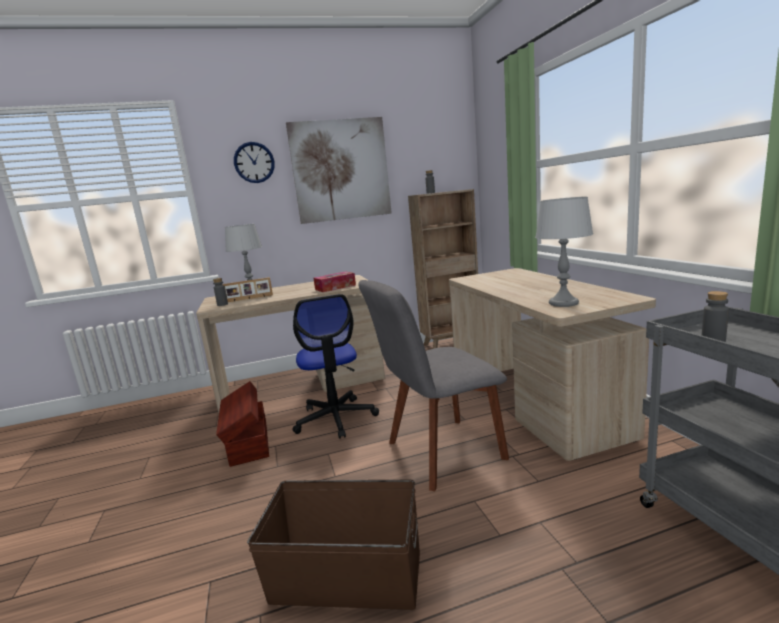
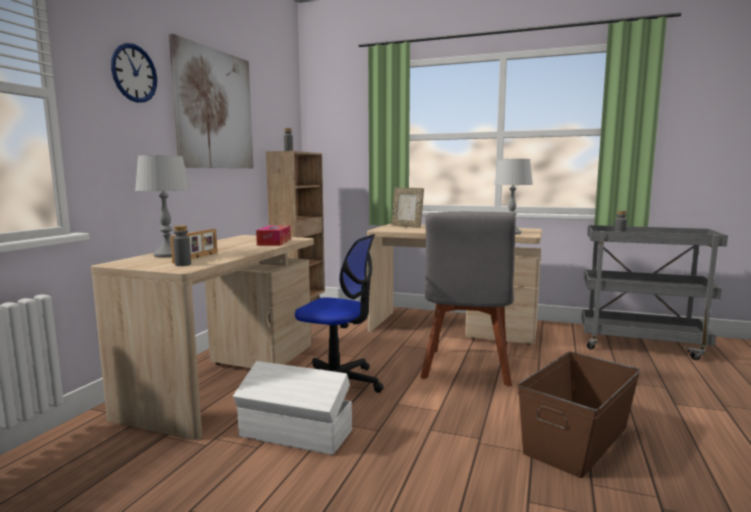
camera: 55 degrees left, 5 degrees down
brown storage box [216,381,269,467] -> white storage box [233,361,352,455]
none -> picture frame [391,188,424,228]

